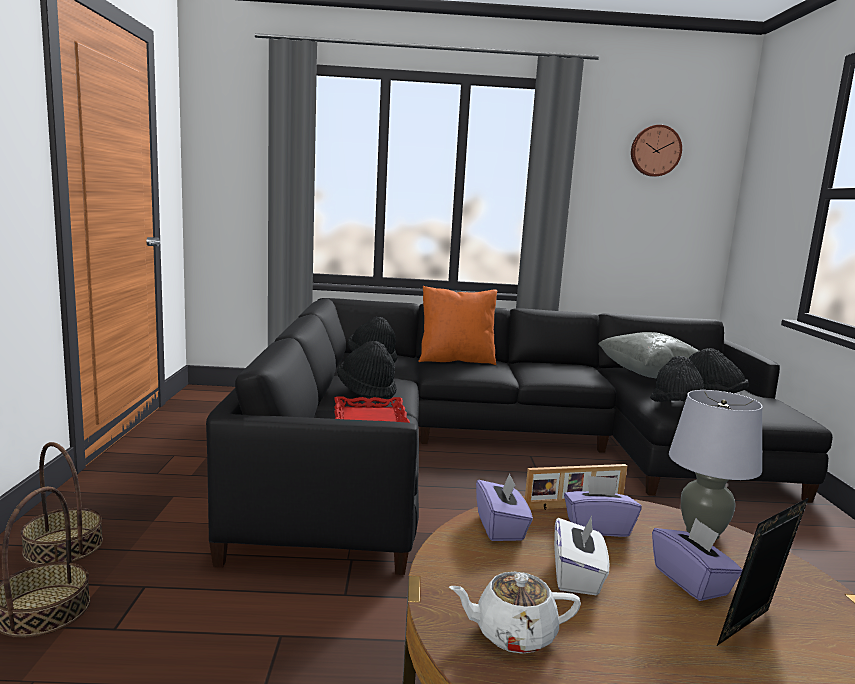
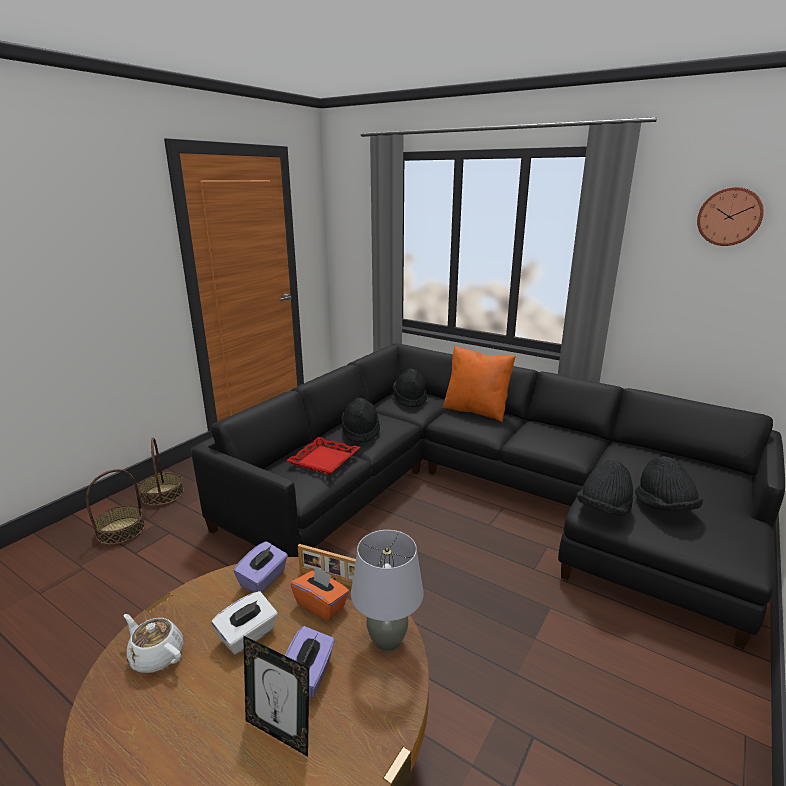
camera: 35 degrees right, 10 degrees up
purple tissue box [564,475,641,537] -> orange tissue box [291,566,349,621]
grey pillow [598,332,699,378] -> none
picture frame [717,498,809,646] -> picture frame turned 150 degrees counterclockwise [243,635,309,757]

